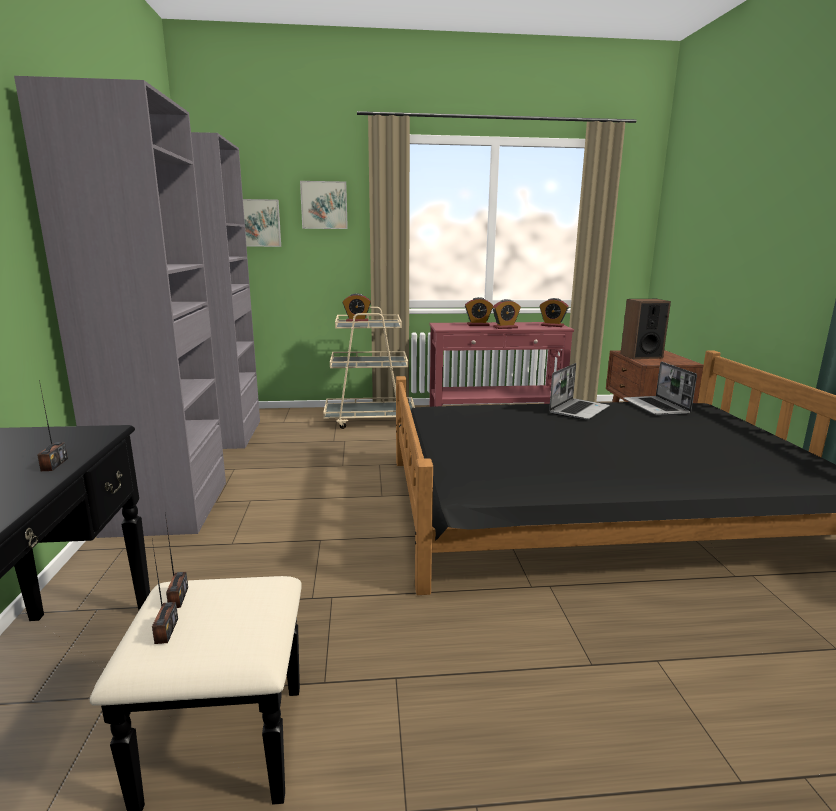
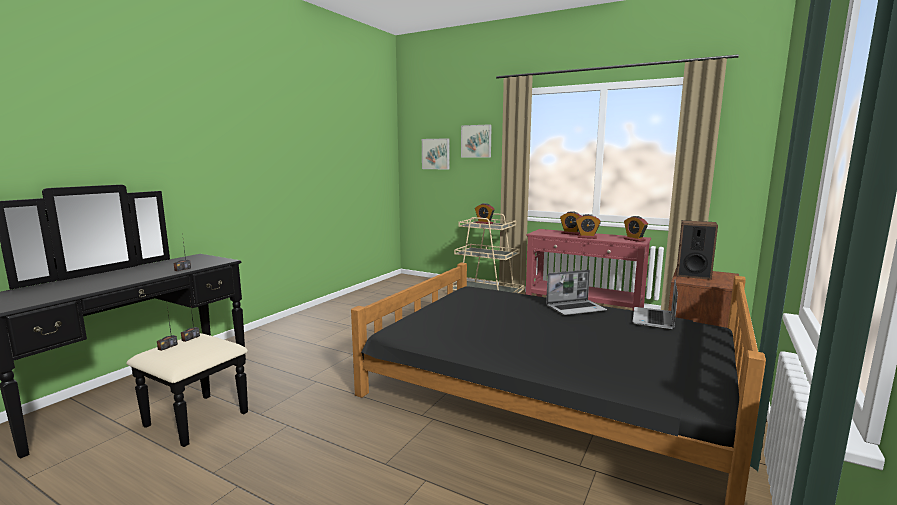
camera: 35 degrees right, 5 degrees down
grey wardrobe [14,76,260,538] -> none

